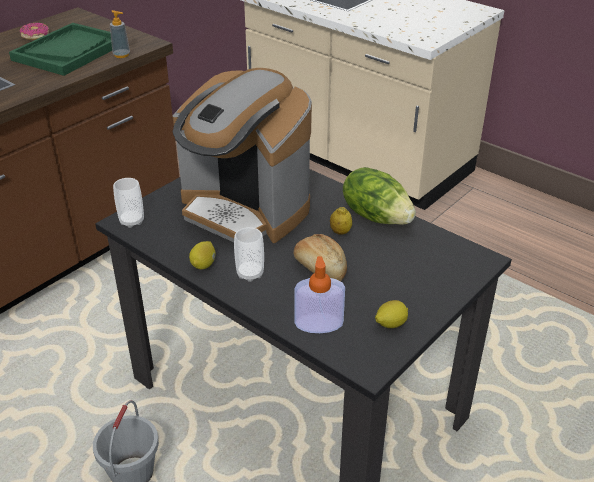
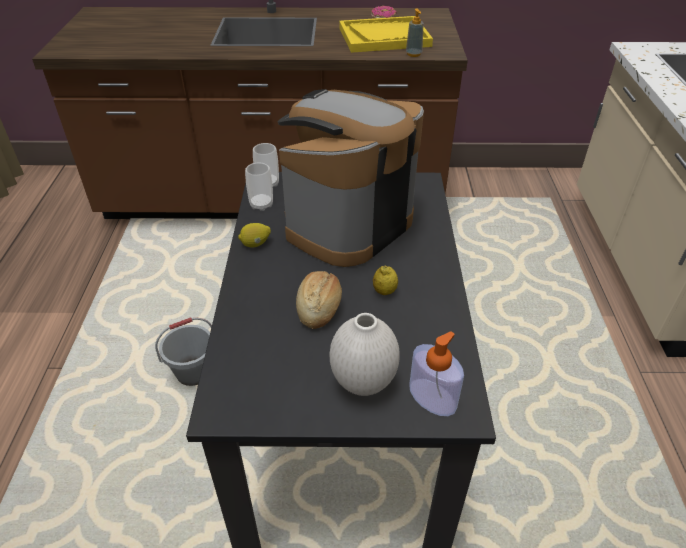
camera: 50 degrees right, 5 degrees up
green tray [9,23,112,76] -> yellow tray [339,16,433,53]
coffee machine [172,68,312,243] -> coffee machine turned 45 degrees clockwise [278,89,424,267]
cup [234,227,264,282] -> cup moved to [245,163,273,211]
soap dispenser [294,256,345,333] -> soap dispenser moved to [409,331,464,416]
lettuce [343,167,416,225] -> none
lemon [375,300,408,328] -> none
none -> white vase [330,313,400,396]

